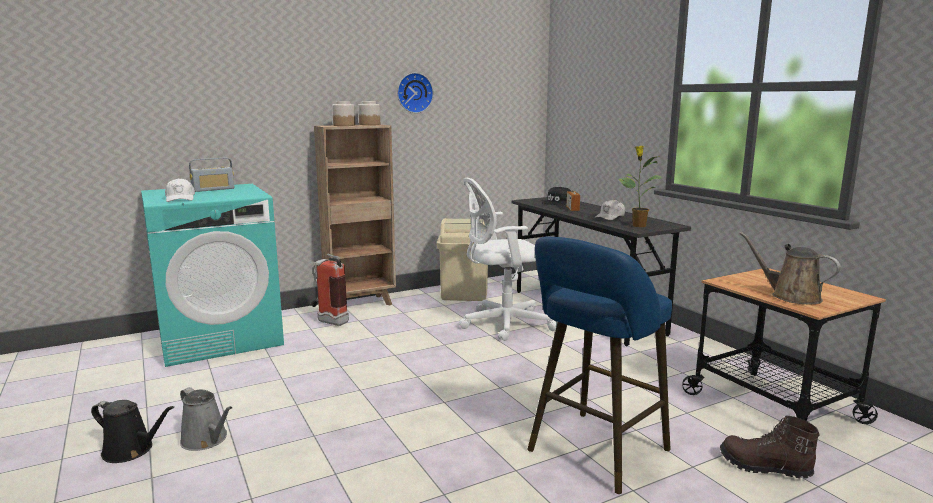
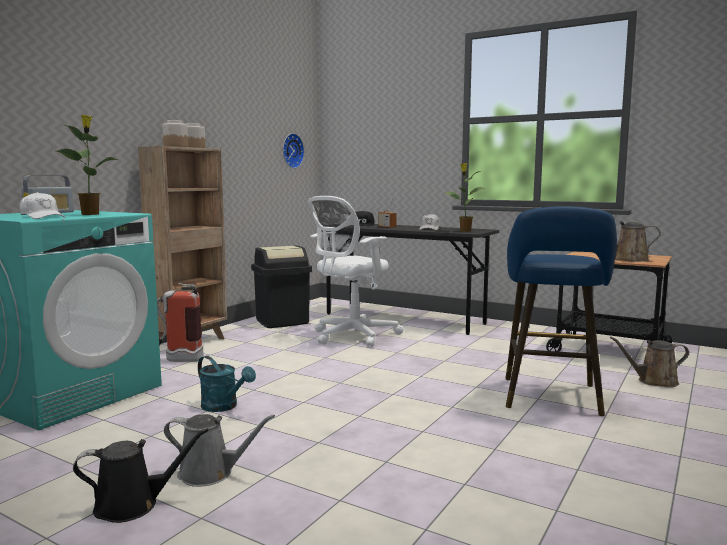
camera: 30 degrees left, 5 degrees down
wall clock [397,73,434,113] -> wall clock moved to [283,133,305,168]
beige trash can [437,218,488,301] -> black trash can [251,245,312,328]
brown boot [720,415,820,478] -> brown watering can [610,337,689,387]
none -> potted plant [56,115,118,215]
none -> turquoise watering can [198,356,256,412]

